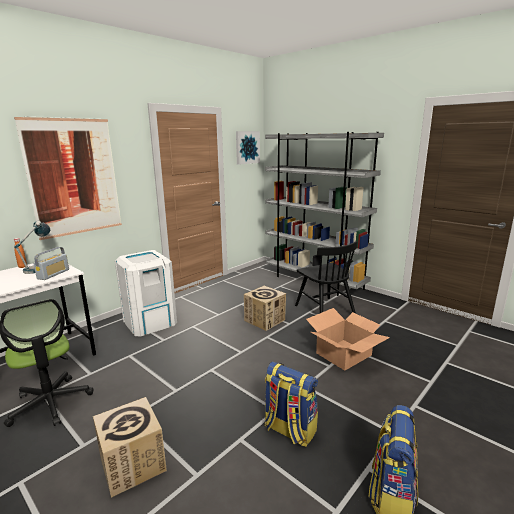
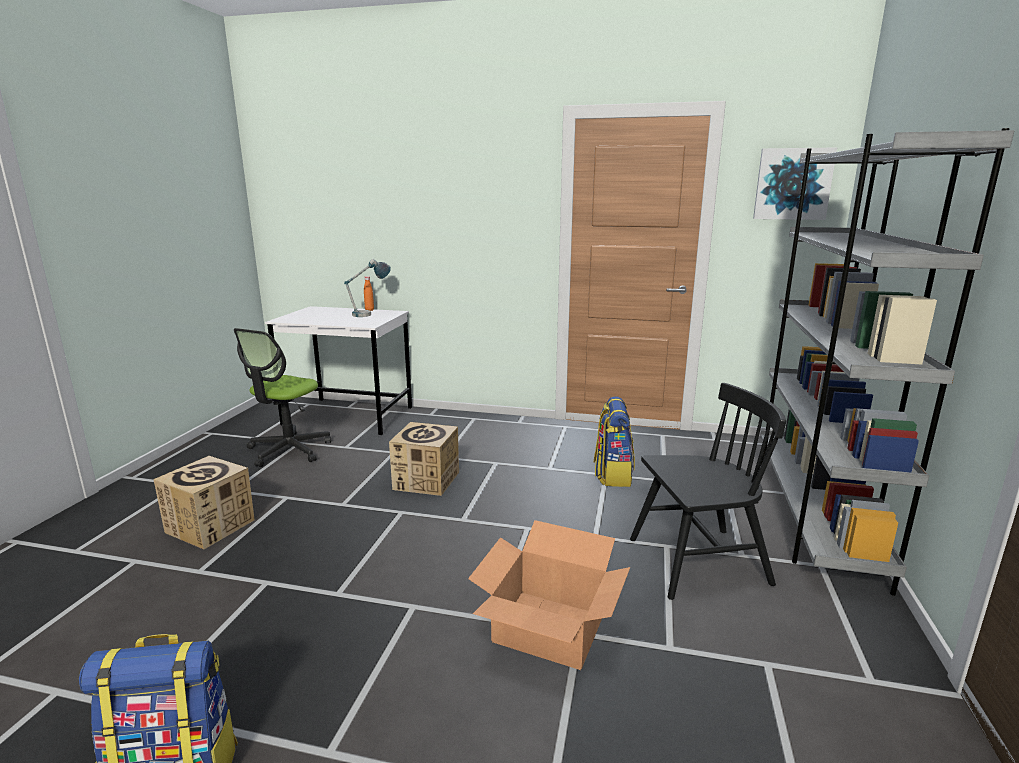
camera: 60 degrees right, 0 degrees up
picture [14,117,122,240] -> none
radio [34,247,69,280] -> none
white trash can [115,250,177,337] -> none
cardboard box [244,286,286,331] -> cardboard box moved to [389,422,459,496]
backpack [264,361,318,447] -> backpack moved to [594,396,635,487]
black chair [295,241,358,314] -> black chair turned 135 degrees counterclockwise [630,383,786,600]

